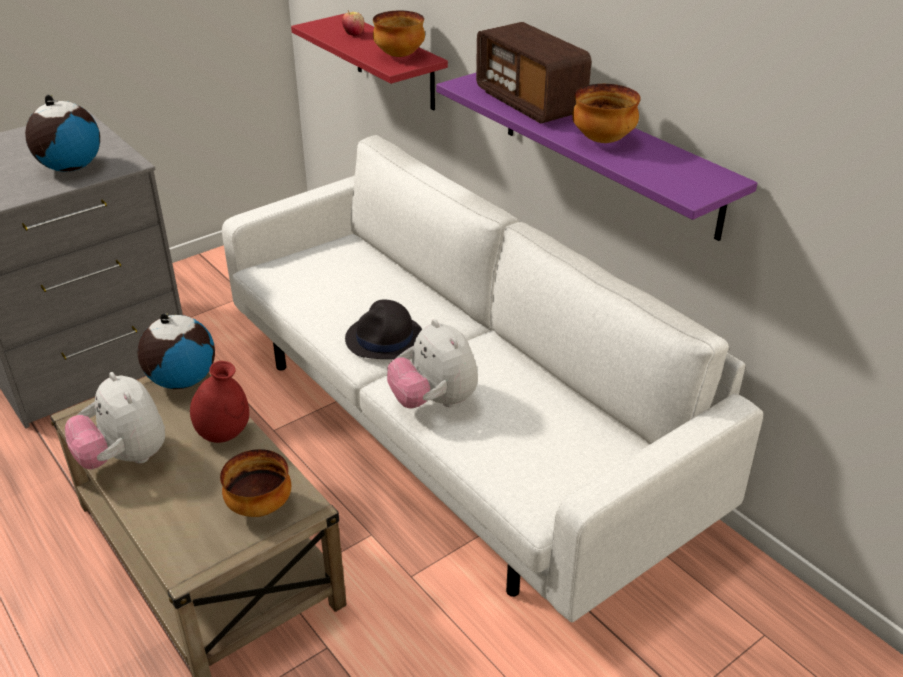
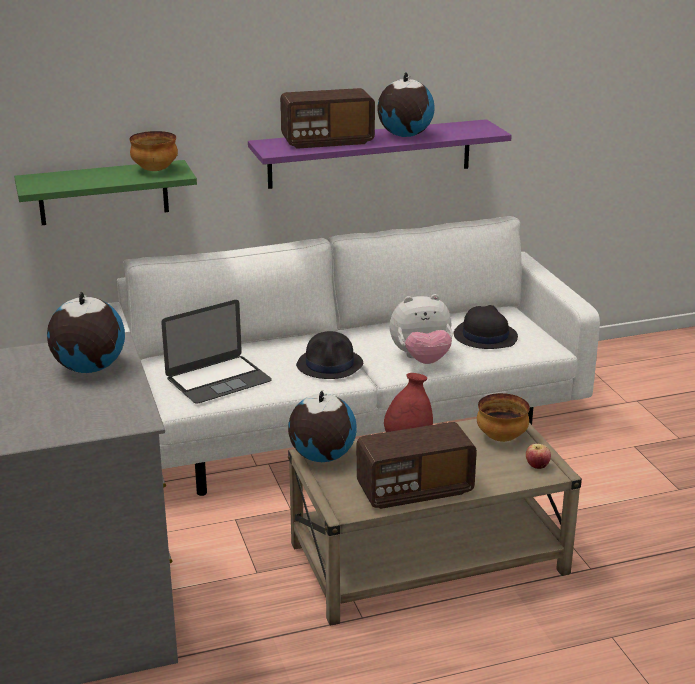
camera: 70 degrees left, 10 degrees down
plush toy [65,372,165,469] -> radio [356,422,477,509]
red shelf [291,14,448,111] -> green shelf [14,160,197,225]
apple [342,10,364,36] -> apple moved to [526,443,551,469]
bowl [572,84,641,143] -> globe [377,72,435,137]
none -> laptop [161,300,272,404]
none -> black hat [454,305,518,349]

